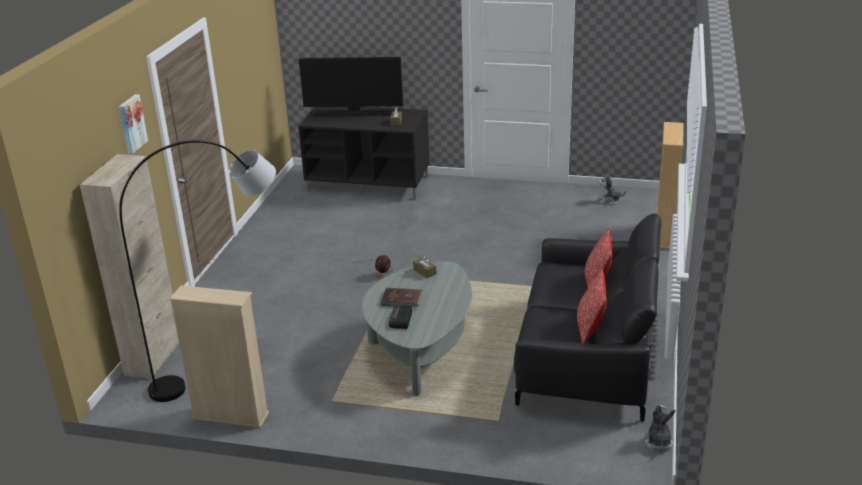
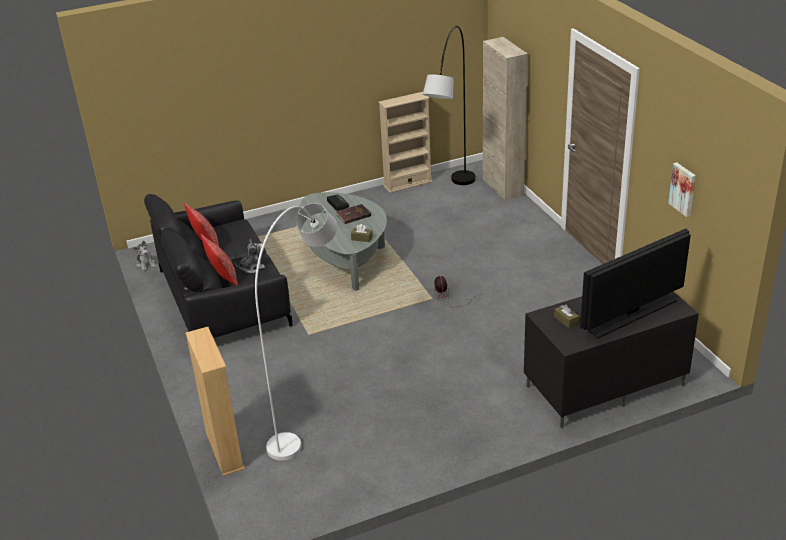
camera: 145 degrees right, 5 degrees up
picture [119,94,148,154] -> picture moved to [668,163,696,217]
plush toy [597,174,626,205] -> plush toy moved to [235,239,265,273]
none -> white floor lamp [255,203,338,461]

